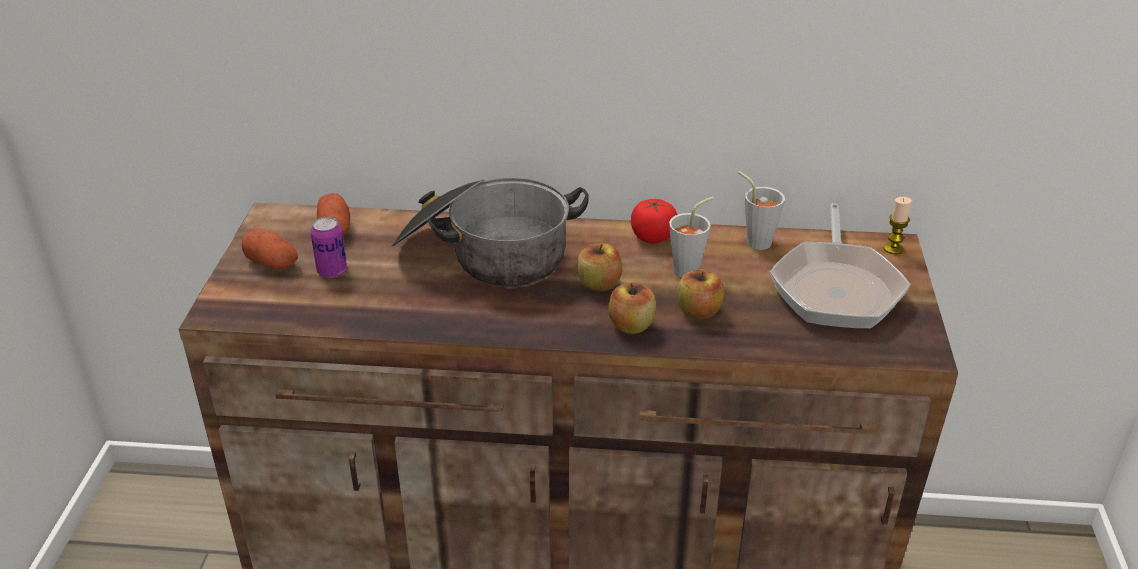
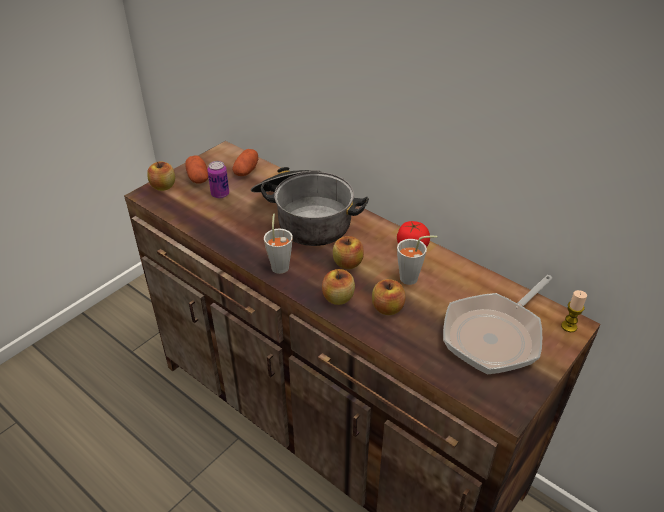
camera: 35 degrees right, 5 degrees up
grey cup [738,171,785,250] -> grey cup moved to [264,214,293,274]
none -> apple [148,161,175,191]

